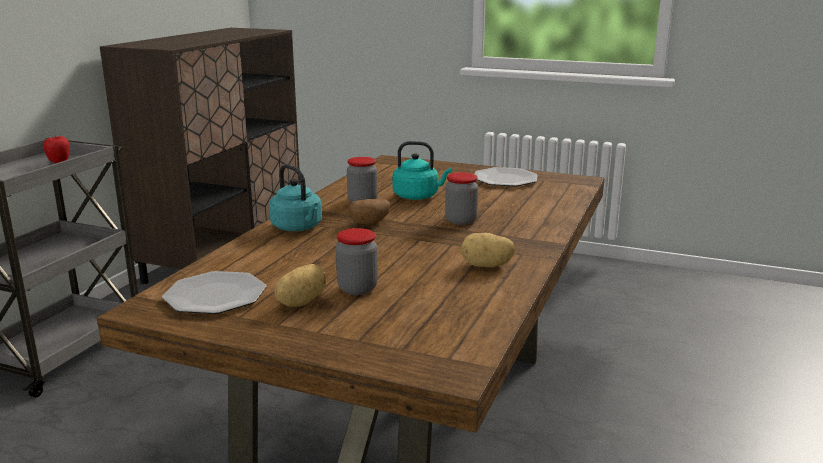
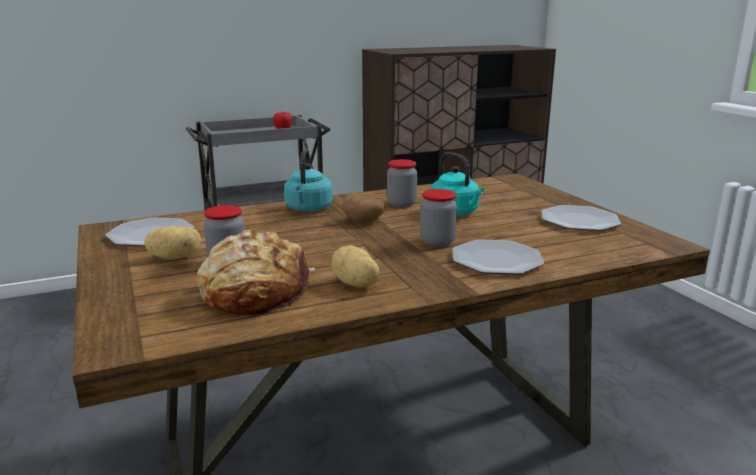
camera: 45 degrees right, 0 degrees up
none -> bread [197,230,315,315]
none -> plate [452,239,544,275]

